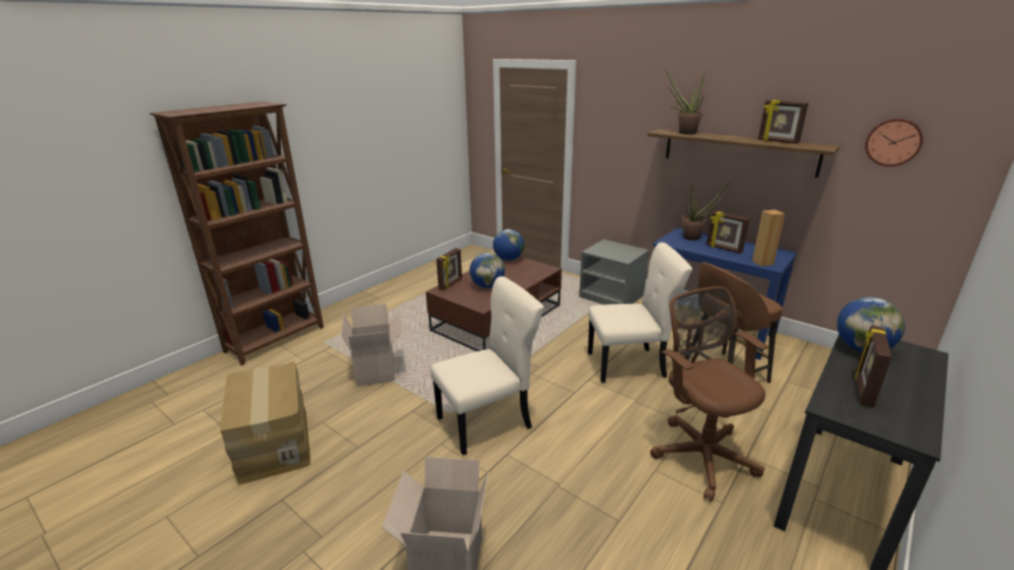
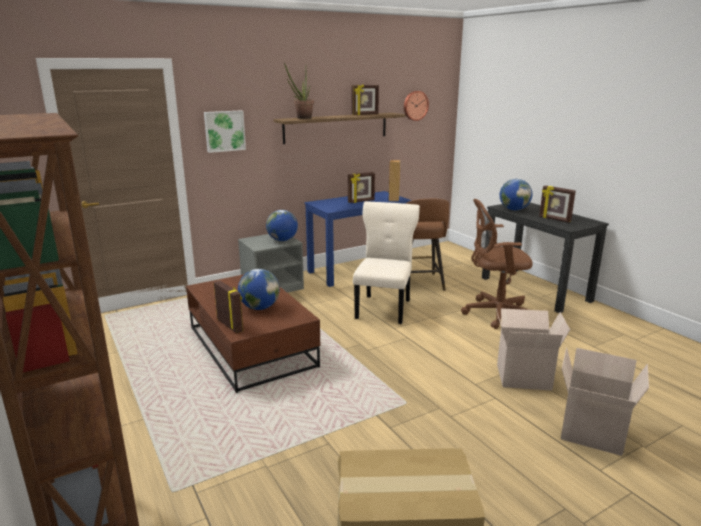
camera: 70 degrees left, 5 degrees down
cardboard box [341,304,403,387] -> cardboard box moved to [496,308,570,391]
beige chair [430,276,544,455] -> none
globe [493,229,524,261] -> globe moved to [266,210,298,241]
potted plant [682,180,730,240] -> none
none -> picture [204,110,246,153]

